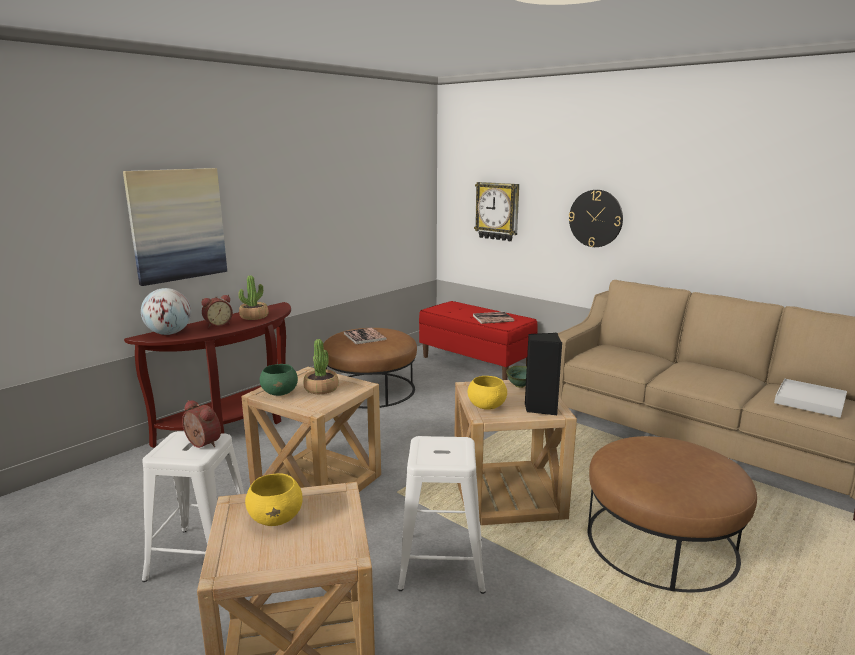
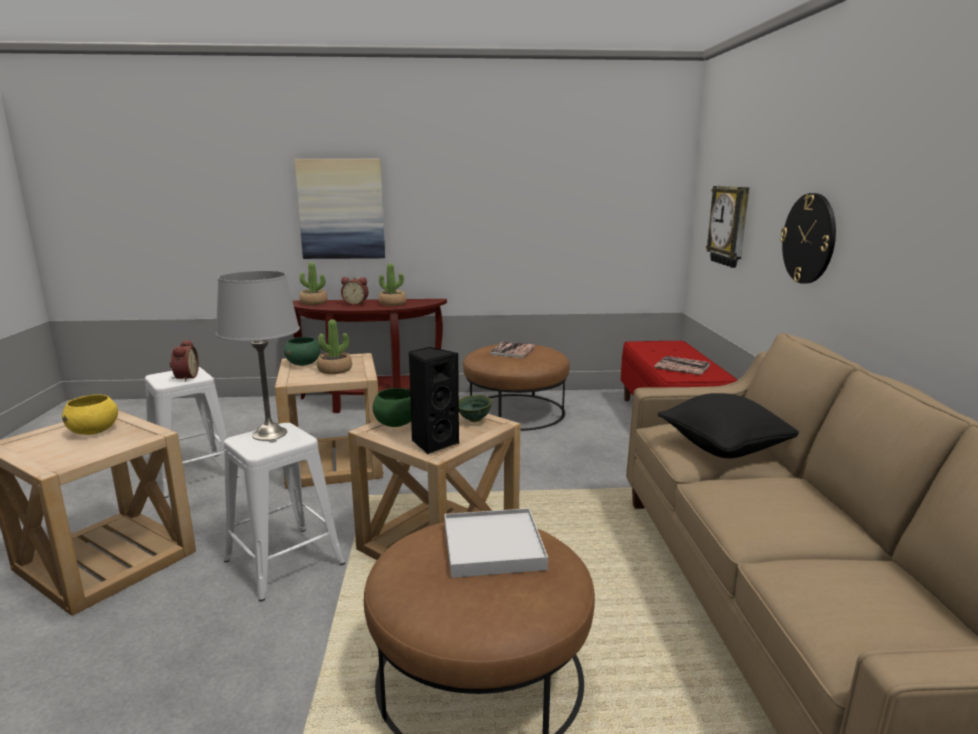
camera: 45 degrees right, 0 degrees up
globe [141,288,191,335] -> potted plant [299,262,328,305]
yellow bowl [468,376,507,410] -> green bowl [373,388,411,427]
white tray [774,378,847,418] -> white tray moved to [445,508,548,578]
none -> grey table lamp [216,271,300,441]
none -> black pillow [657,393,799,458]

